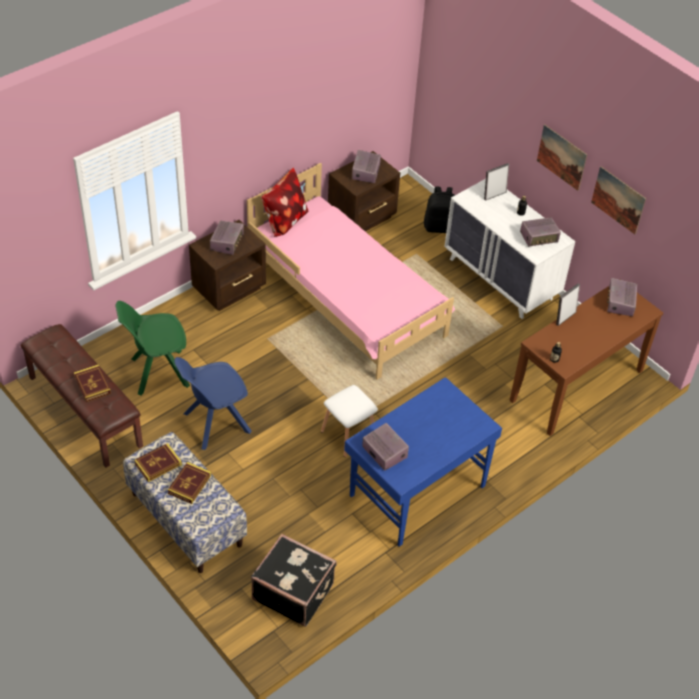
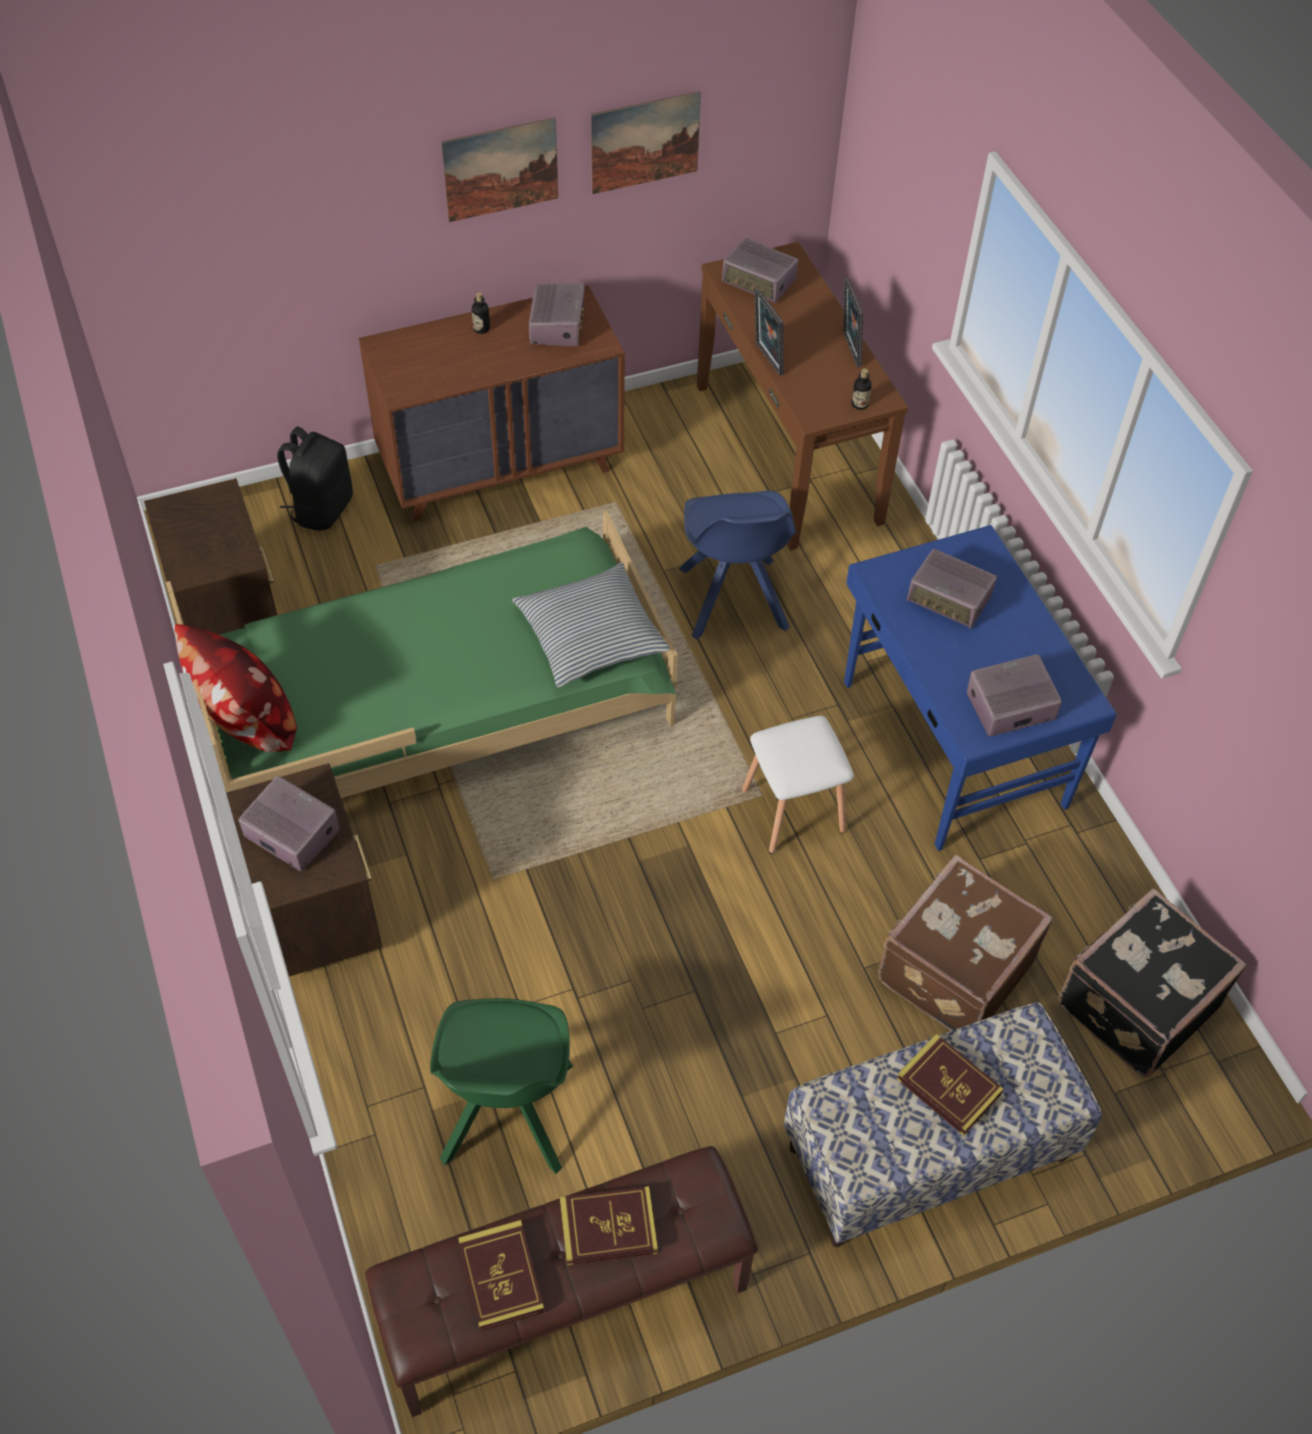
camera: 70 degrees left, 5 degrees up
book [134,443,182,482] -> book moved to [458,1220,544,1332]
blue chair [174,357,252,450] -> blue chair moved to [679,491,796,640]
pink bed [247,163,455,380] -> green bed [166,511,678,798]
radio [352,150,381,183] -> radio moved to [907,549,997,629]
white dresser [444,179,576,319] -> brown dresser [359,285,625,522]
picture frame [484,163,509,201] -> picture frame moved to [843,278,863,367]
none -> pillow [512,562,670,687]
none -> brown suitcase [877,855,1053,1031]

